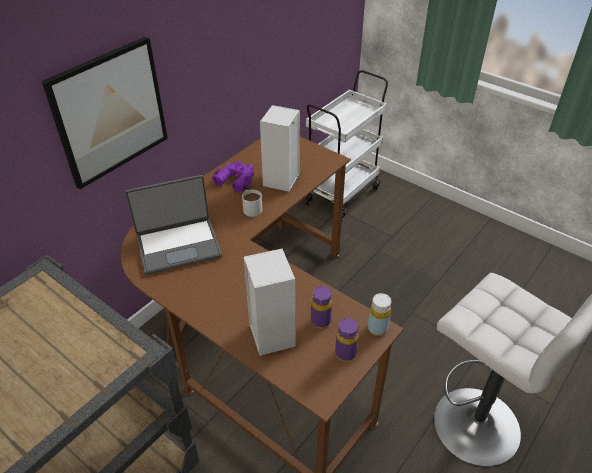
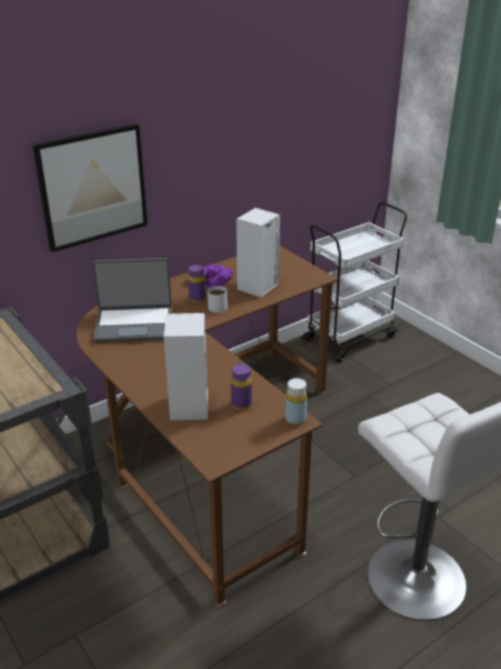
camera: 15 degrees right, 10 degrees down
purple bottle [335,318,358,362] -> purple bottle moved to [188,265,206,303]

